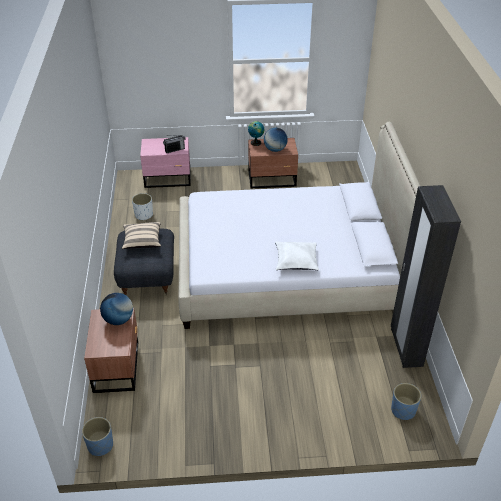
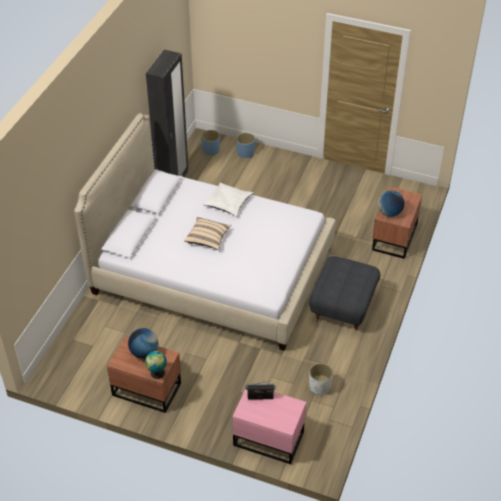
camera: 155 degrees left, 5 degrees up
blue planter [82,417,113,456] -> blue planter moved to [236,132,255,158]
beige pillow [122,222,161,249] -> beige pillow moved to [184,217,231,250]

